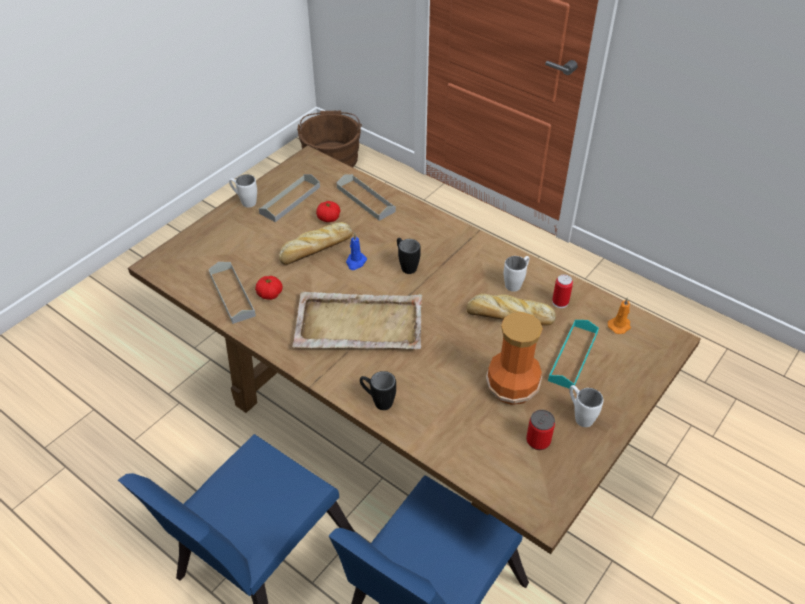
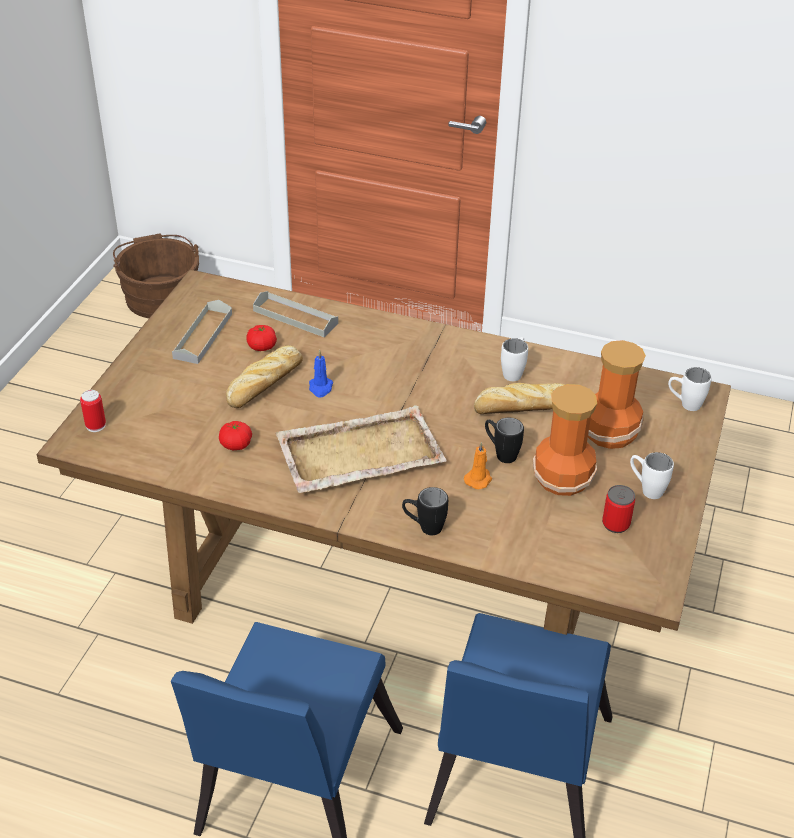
camera: 20 degrees left, 5 degrees down
grey tray [209,262,256,324] -> none
white mug [229,174,257,208] -> white mug moved to [668,367,712,411]
black mug [397,238,421,274] -> black mug moved to [485,417,524,463]
turquoise tray [548,320,599,389] -> vase [588,340,646,449]
can [552,274,573,308] -> can moved to [80,390,106,432]
orange candle [608,297,631,334] -> orange candle moved to [464,442,492,489]

